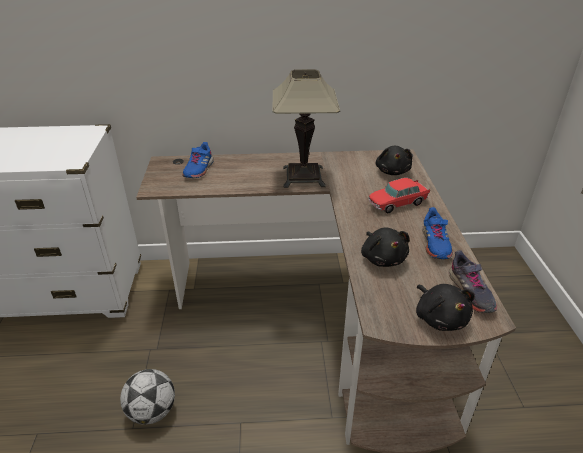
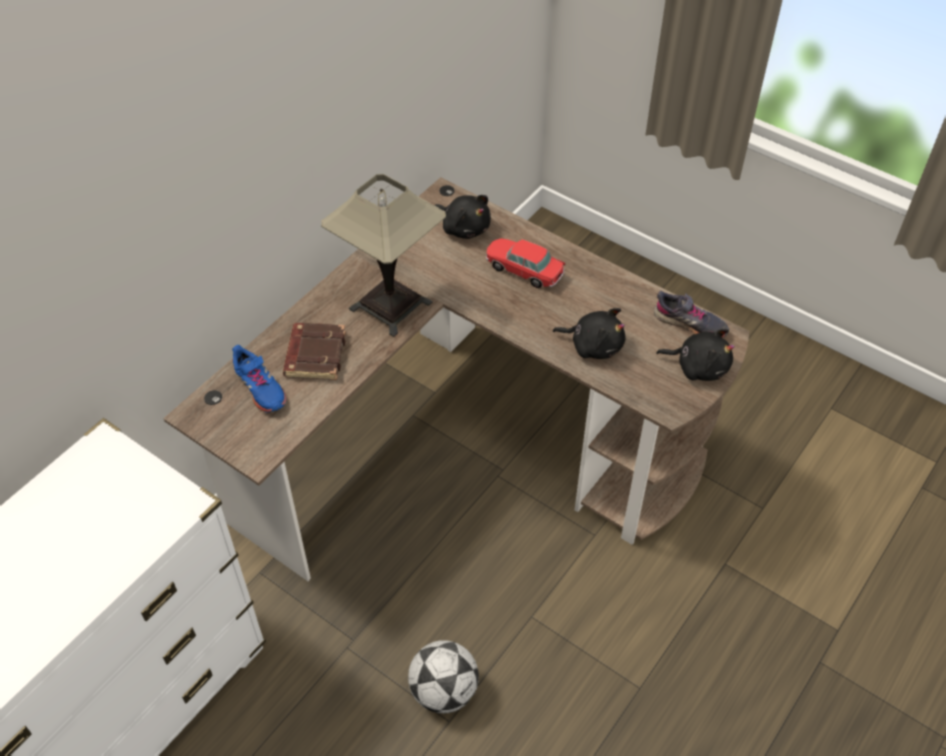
camera: 50 degrees left, 15 degrees up
toy car [368,178,430,213] -> toy car turned 105 degrees clockwise [486,238,566,288]
blue shoe [422,207,453,259] -> none
none -> brown book [283,323,346,380]

